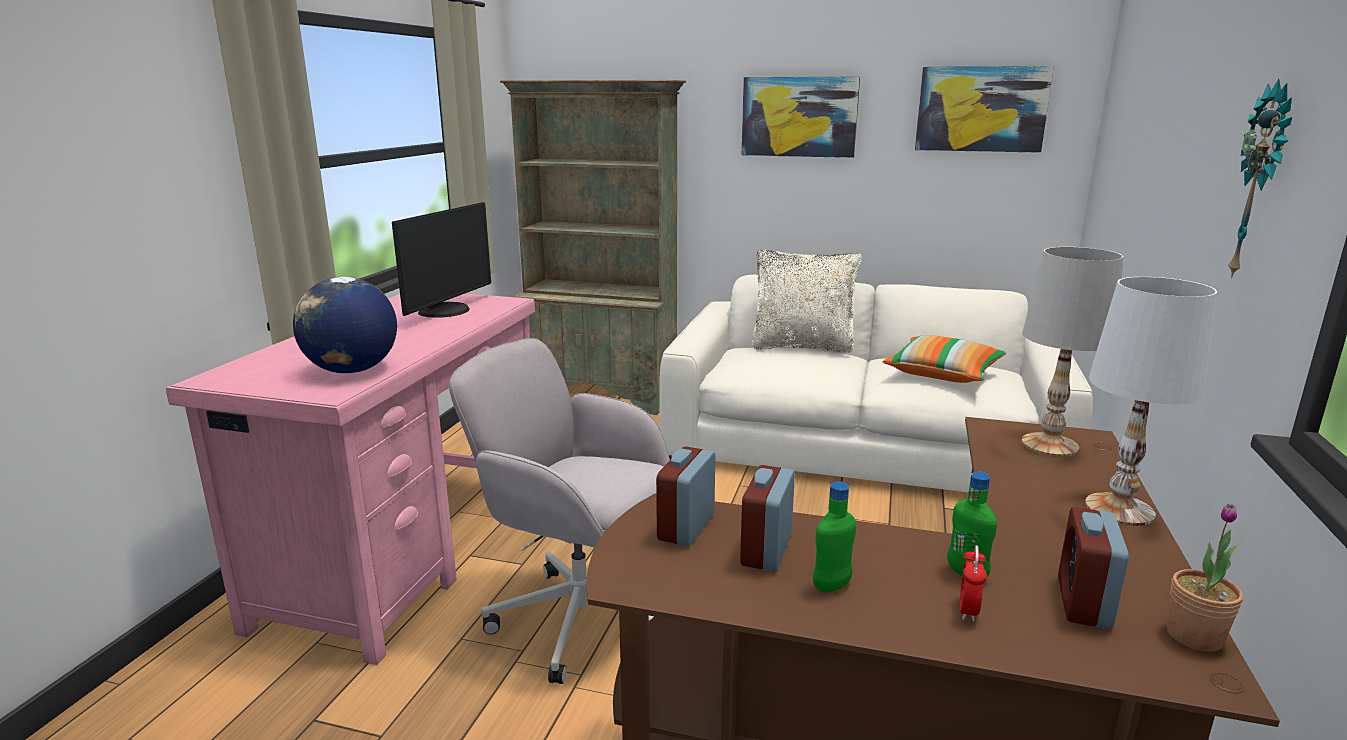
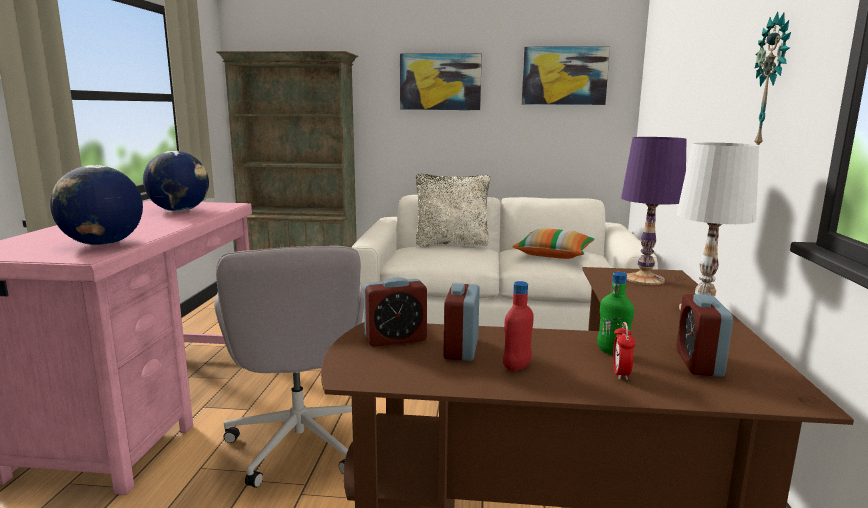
camera: 10 degrees left, 5 degrees down
monitor [392,202,491,318] -> globe [143,151,209,212]
grey office chair [449,338,670,684] -> grey office chair turned 120 degrees counterclockwise [214,246,364,488]
alarm clock [656,446,715,546] -> alarm clock turned 120 degrees counterclockwise [364,277,427,347]
green bottle [813,481,856,593] -> red bottle [503,281,534,371]
white table lamp [1021,247,1123,457] -> purple table lamp [621,137,686,285]
potted plant [1167,504,1243,652] -> none

